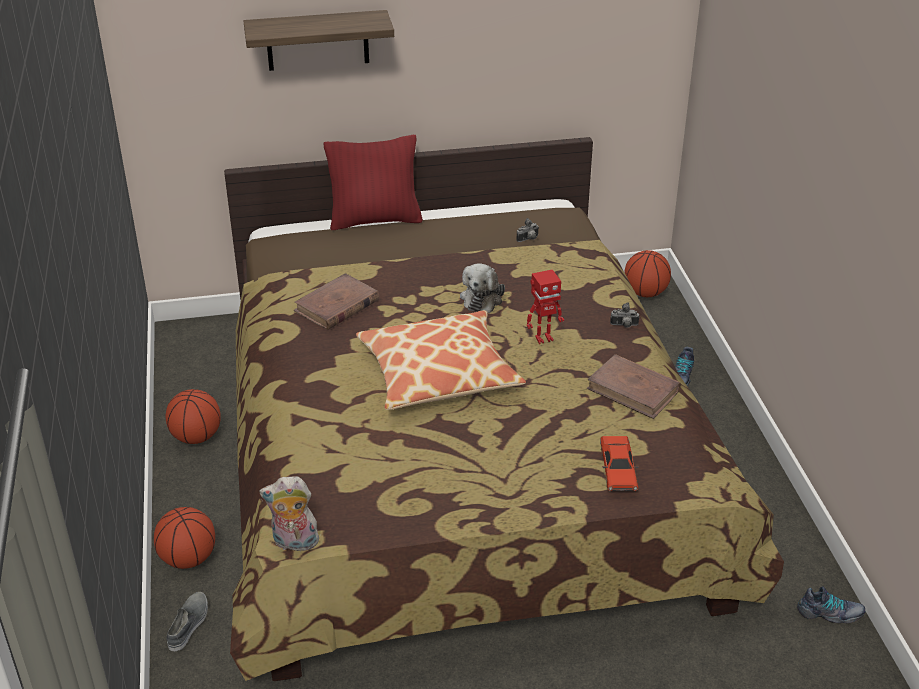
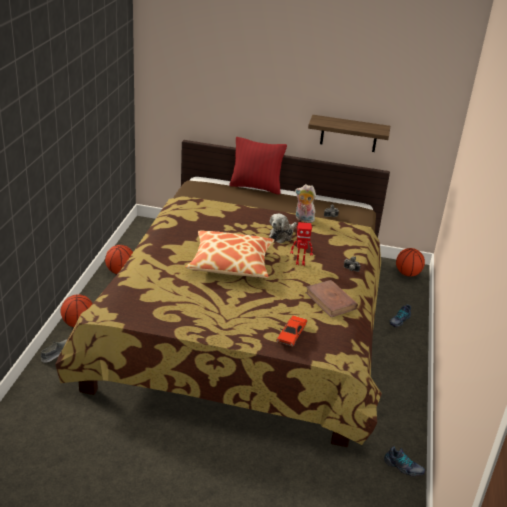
camera: 20 degrees right, 5 degrees down
shelf [243,10,394,71] -> shelf moved to [308,115,390,152]
plush toy [259,476,322,553] -> plush toy moved to [295,184,316,223]
brown book [294,273,380,330] -> none

